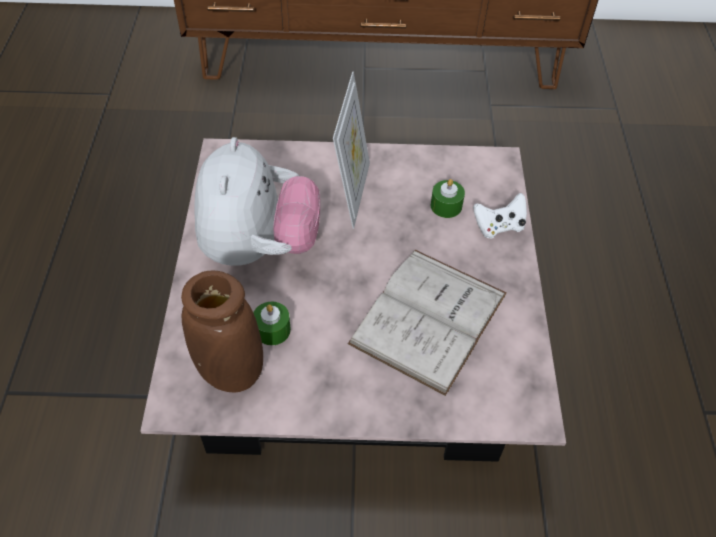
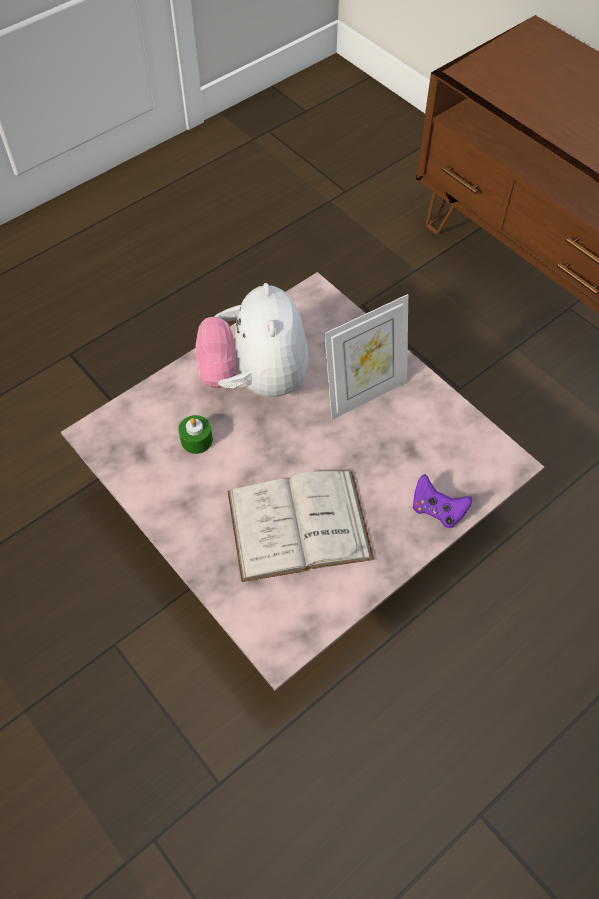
camera: 50 degrees right, 5 degrees up
brown vase [181,271,263,393] -> none
plush toy [194,137,320,266] -> plush toy turned 120 degrees clockwise [196,283,309,397]
green candle [431,179,465,218] -> none
white game controller [473,193,527,238] -> purple game controller [413,474,472,528]

